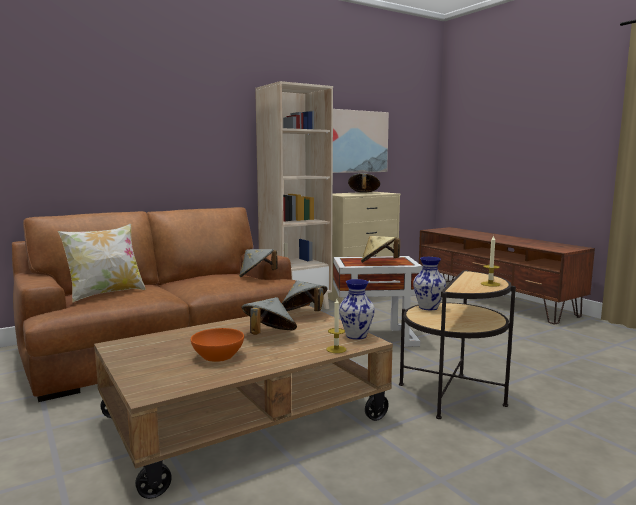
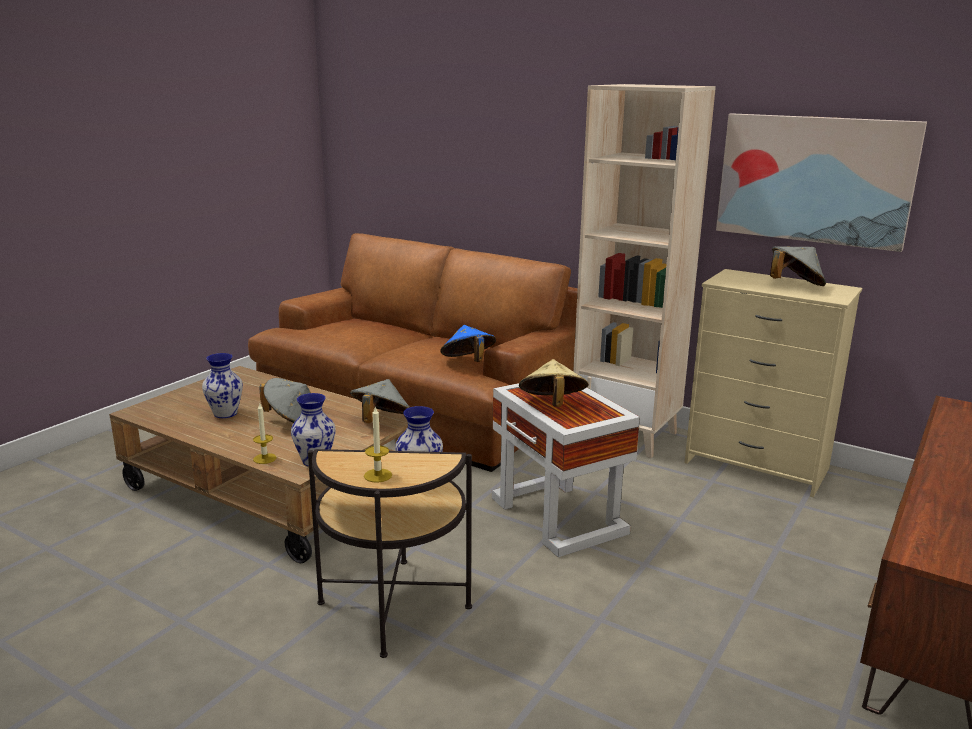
camera: 65 degrees right, 10 degrees up
pillow [58,224,146,302] -> none
orange bowl [191,328,244,362] -> vase [202,353,243,418]
grey hat [239,249,278,277] -> blue hat [440,325,496,362]

